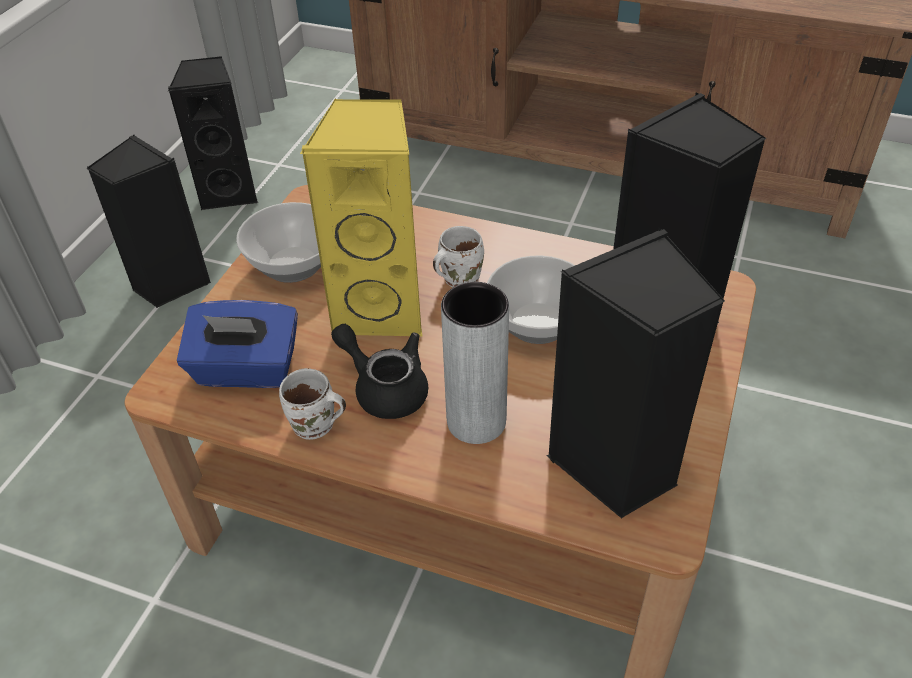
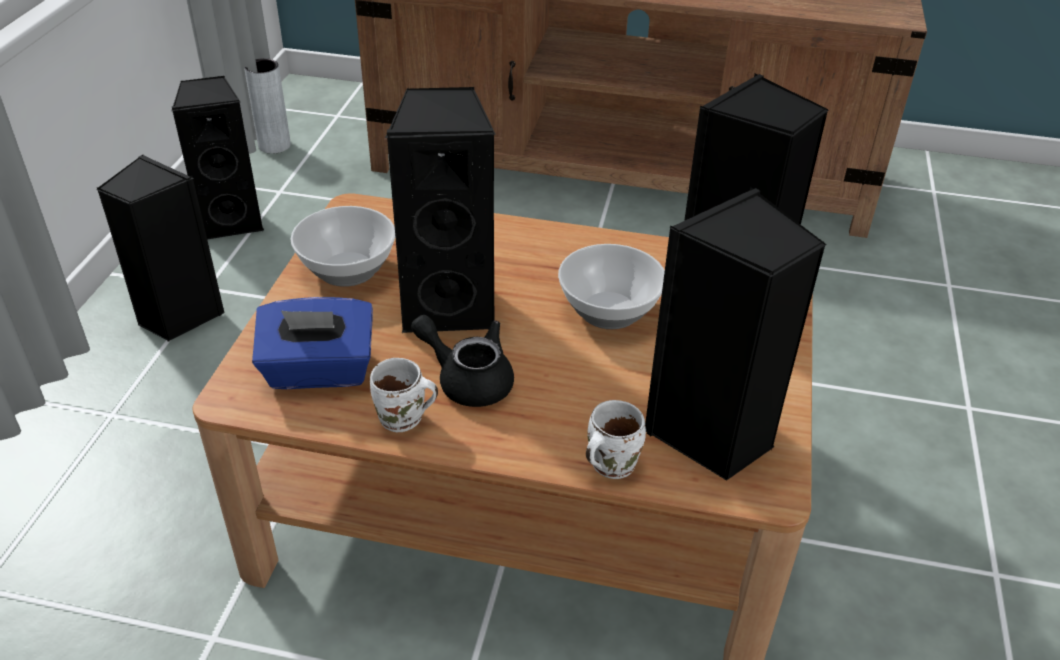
camera: 10 degrees left, 5 degrees down
yellow speaker [300,99,422,336] -> black speaker [385,87,496,333]
white mug [433,226,484,288] -> white mug moved to [586,400,646,479]
grey vase [441,282,509,444] -> grey vase moved to [244,58,291,154]

